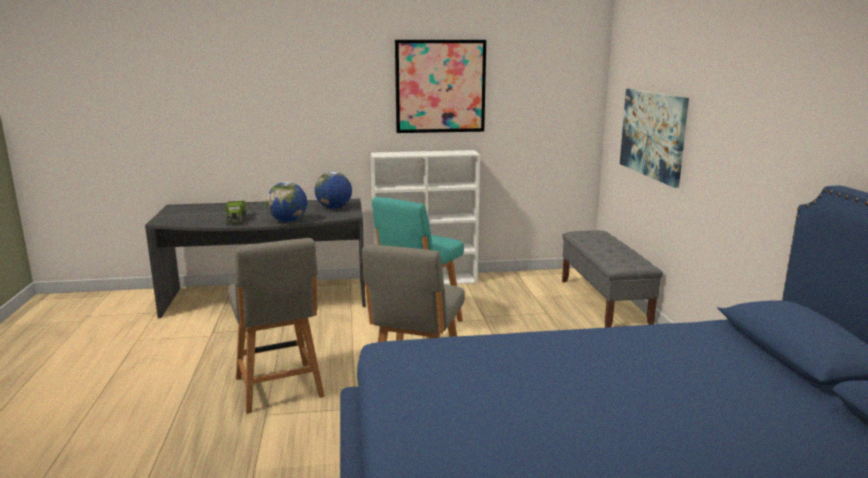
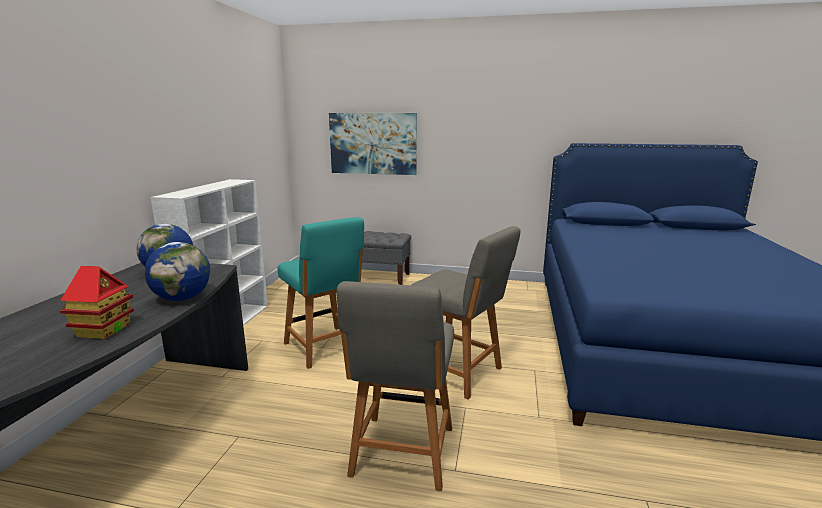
camera: 70 degrees left, 0 degrees up
toy truck [226,201,246,226] -> toy house [60,266,134,339]
grey chair [228,238,325,414] -> grey chair turned 105 degrees clockwise [337,281,454,491]
picture [395,40,486,133] -> none

